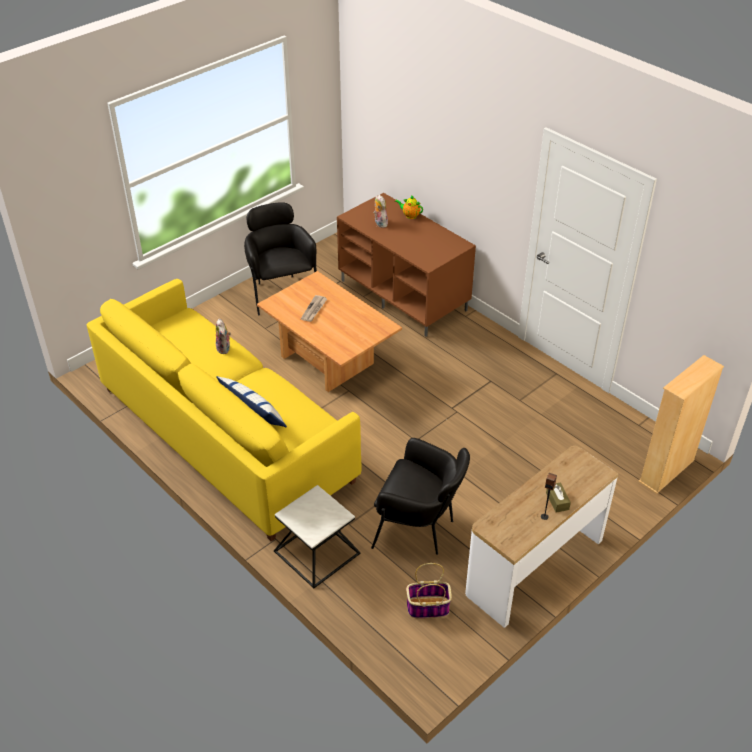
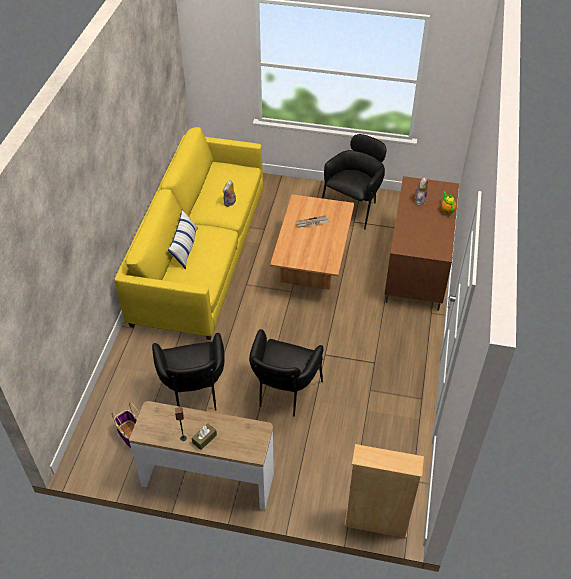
camera: 55 degrees right, 5 degrees up
side table [274,485,360,588] -> none
none -> black armchair [249,329,324,417]

